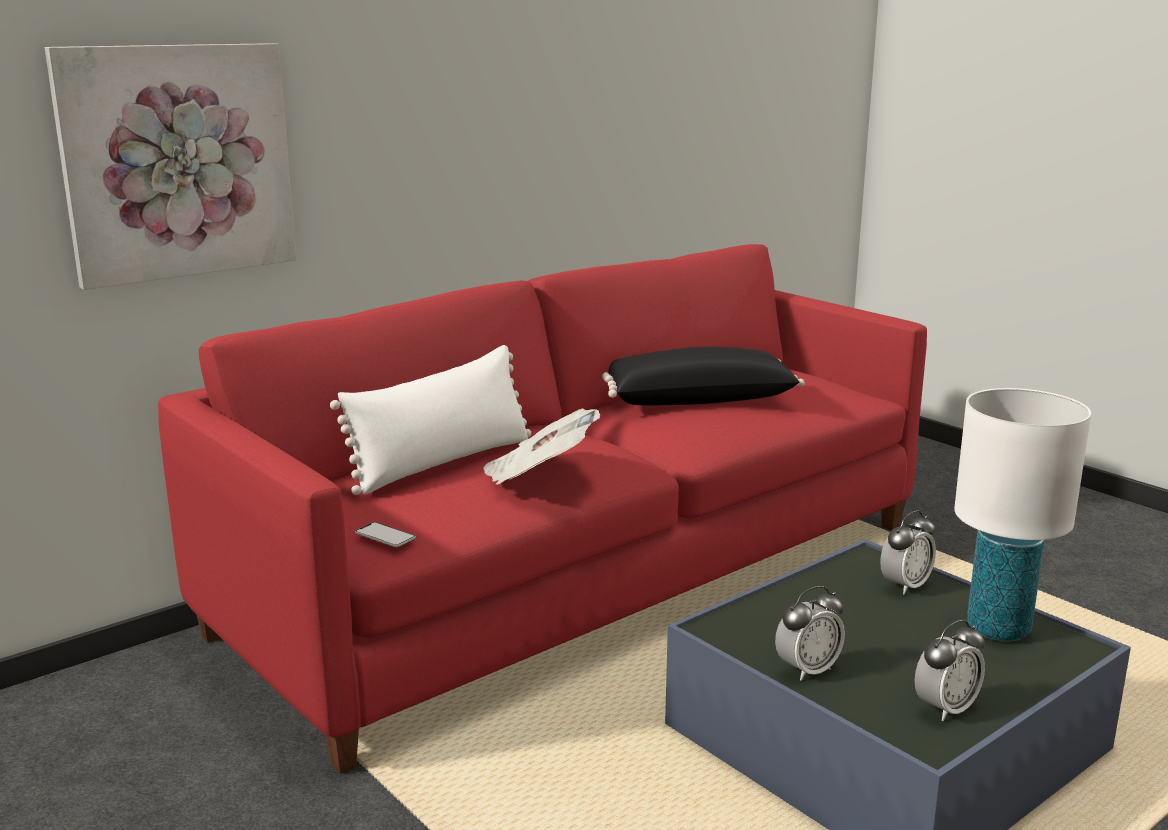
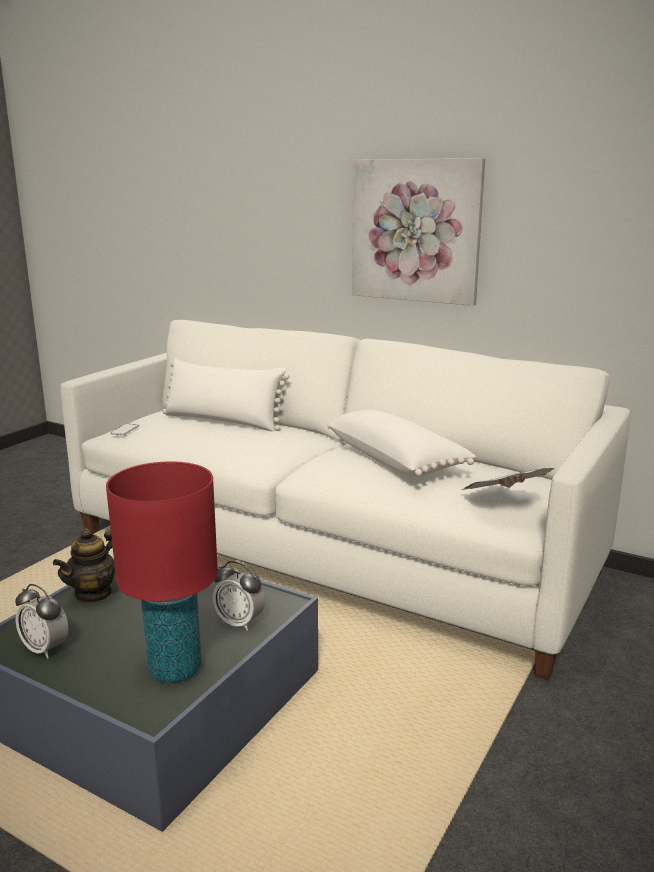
camera: 70 degrees right, 0 degrees up
picture [45,43,296,290] -> picture moved to [352,158,485,306]
red sofa [158,244,927,774] -> white sofa [61,320,631,680]
newspaper [483,408,600,485] -> newspaper moved to [461,468,555,490]
black pillow [602,347,805,405] -> white pillow [328,410,476,477]
alarm clock [775,586,845,681] -> teapot [53,528,115,604]
white table lamp [954,388,1091,641] -> red table lamp [106,461,218,683]

